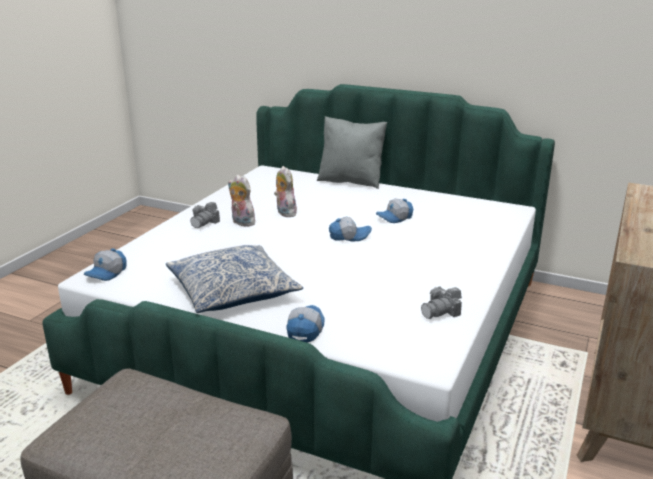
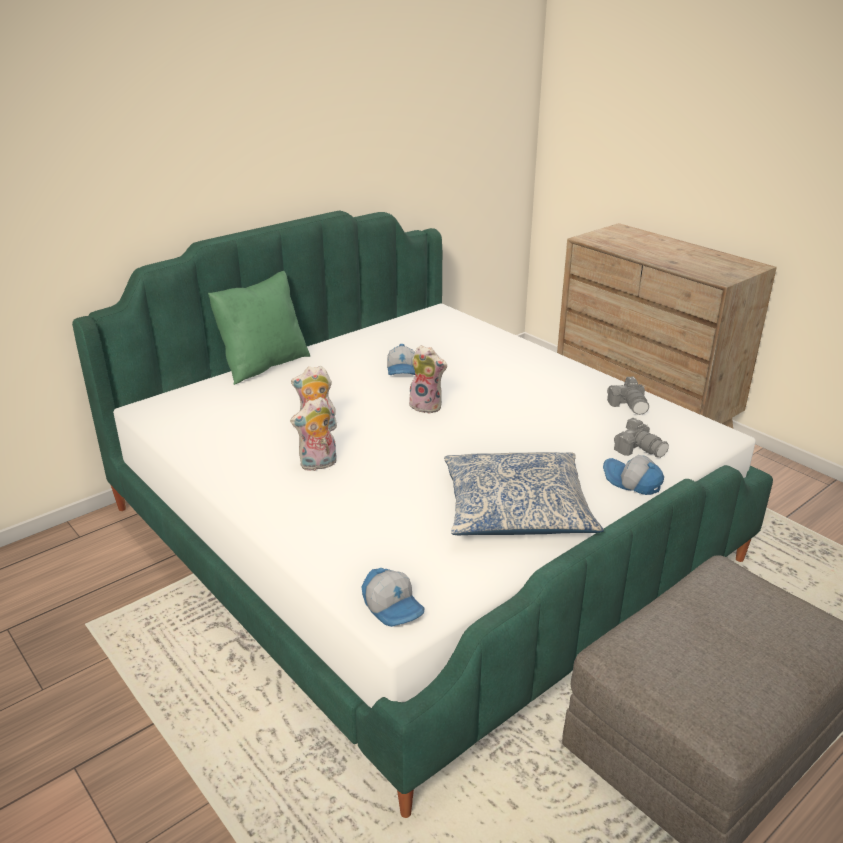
camera: 65 degrees left, 5 degrees up
camera [190,202,220,228] -> camera moved to [614,418,669,458]
grey pillow [317,116,387,189] -> green pillow [208,271,310,385]
cap [329,217,372,242] -> plush toy [409,345,447,414]

